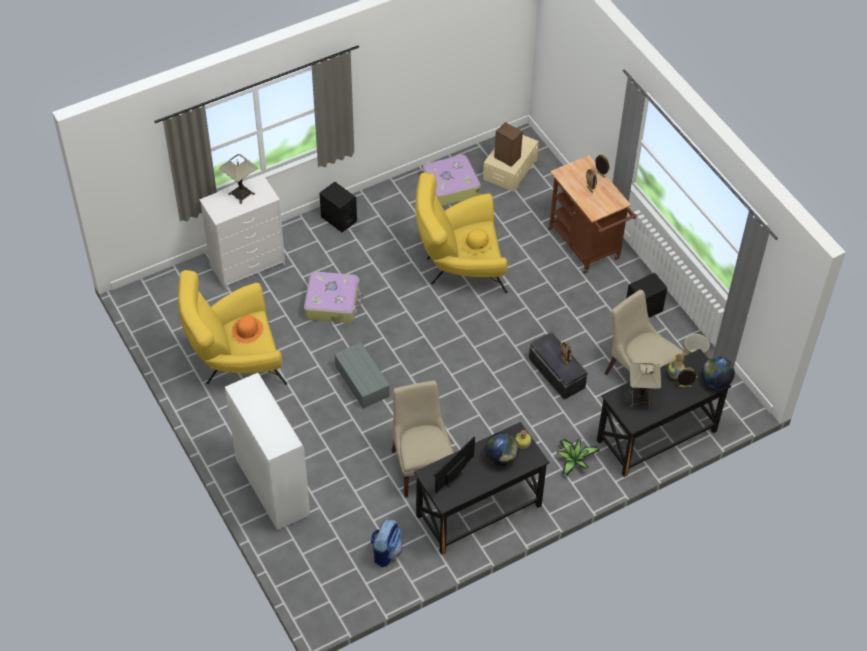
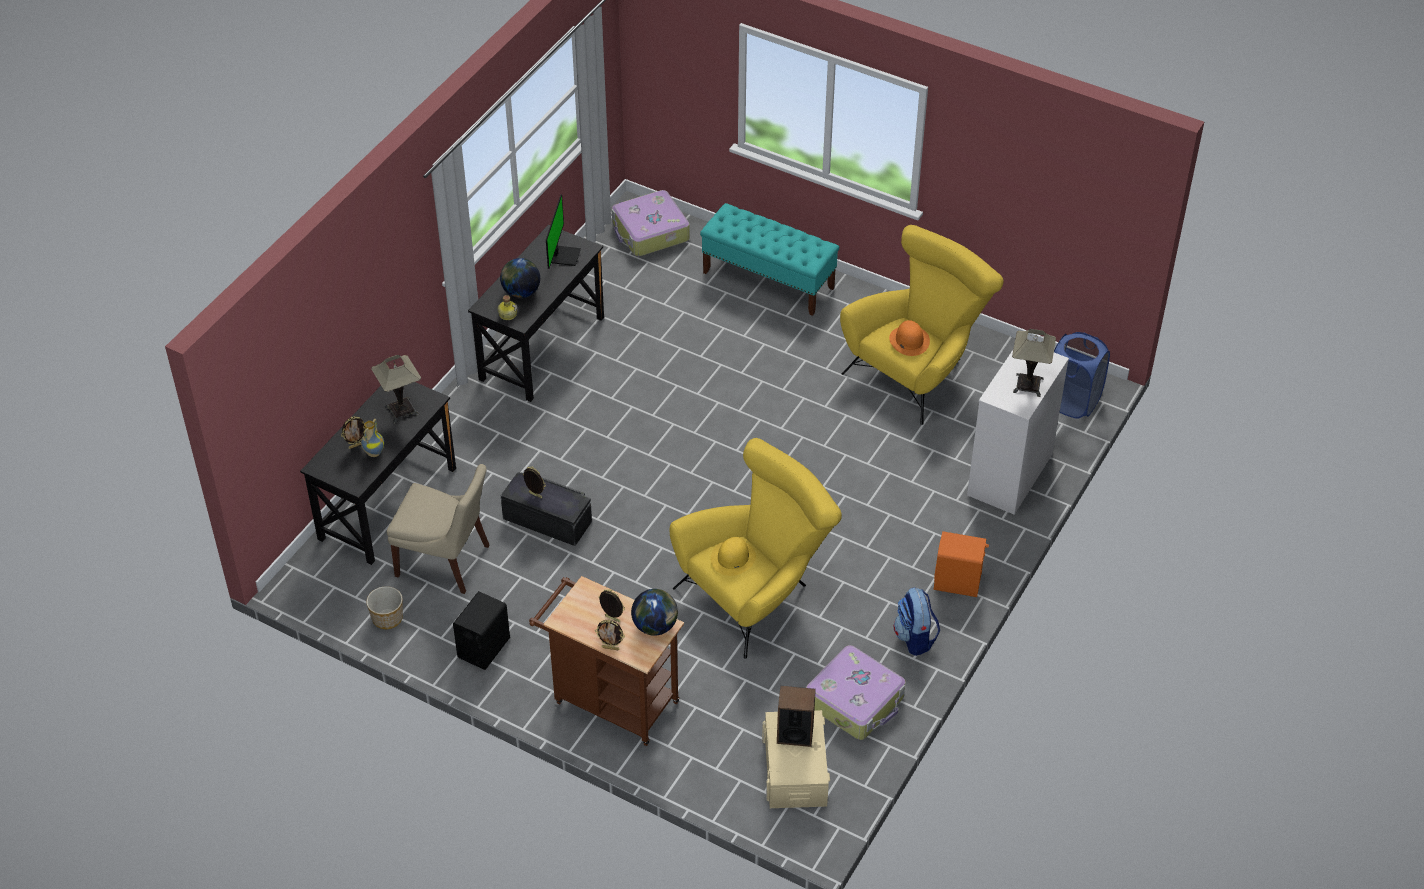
camera: 150 degrees right, 5 degrees down
white cabinet [225,373,310,530] -> turquoise bench [700,203,839,316]
suitcase [304,271,363,323] -> suitcase moved to [612,190,690,256]
black speaker [320,182,357,232] -> orange speaker [934,531,989,597]
grey storage box [334,342,390,408] -> none
backpack [371,519,403,567] -> backpack moved to [894,587,940,656]
beige chair [392,380,454,497] -> none
potted plant [557,439,600,476] -> none
globe [702,356,735,389] -> globe moved to [631,589,678,636]
none -> blue laundry basket [1054,332,1110,419]

